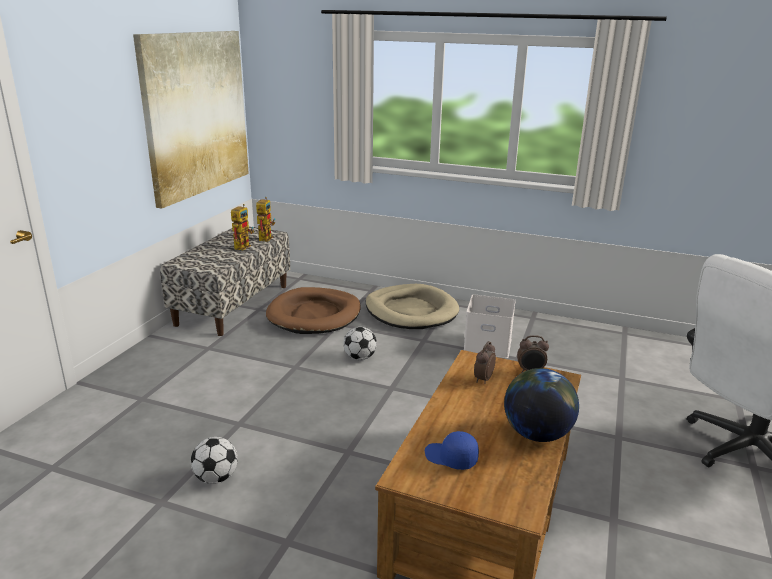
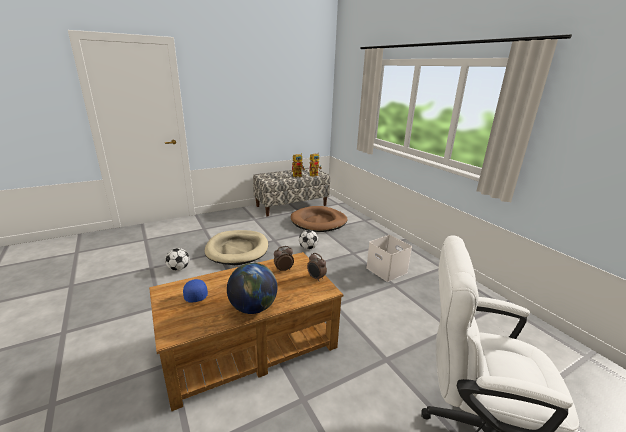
camera: 40 degrees right, 0 degrees up
picture [133,31,249,208] -> none
beige dog bed [366,284,459,329] -> beige dog bed moved to [205,230,268,265]

